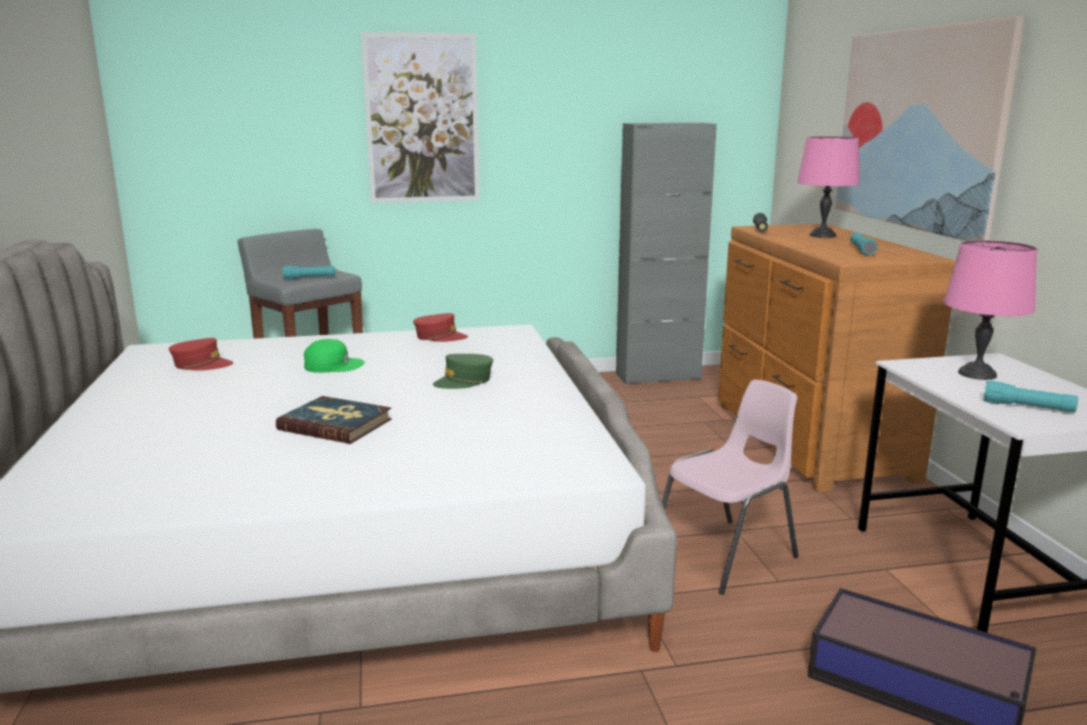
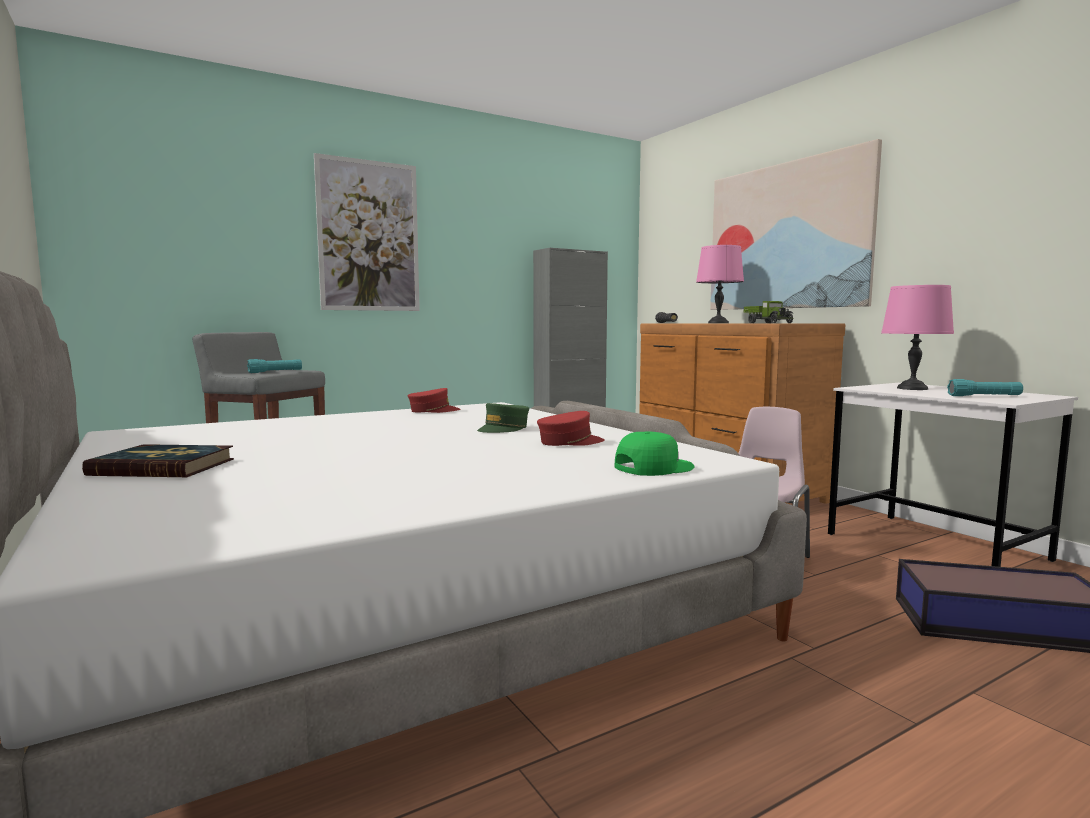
camera: 20 degrees left, 10 degrees down
red cap [169,338,233,371] -> red cap moved to [537,411,605,446]
book [276,396,392,444] -> book moved to [82,444,234,477]
green cap [304,339,364,373] -> green cap moved to [615,432,695,476]
turquoise flashlight [850,232,878,255] -> toy truck [744,301,793,323]

